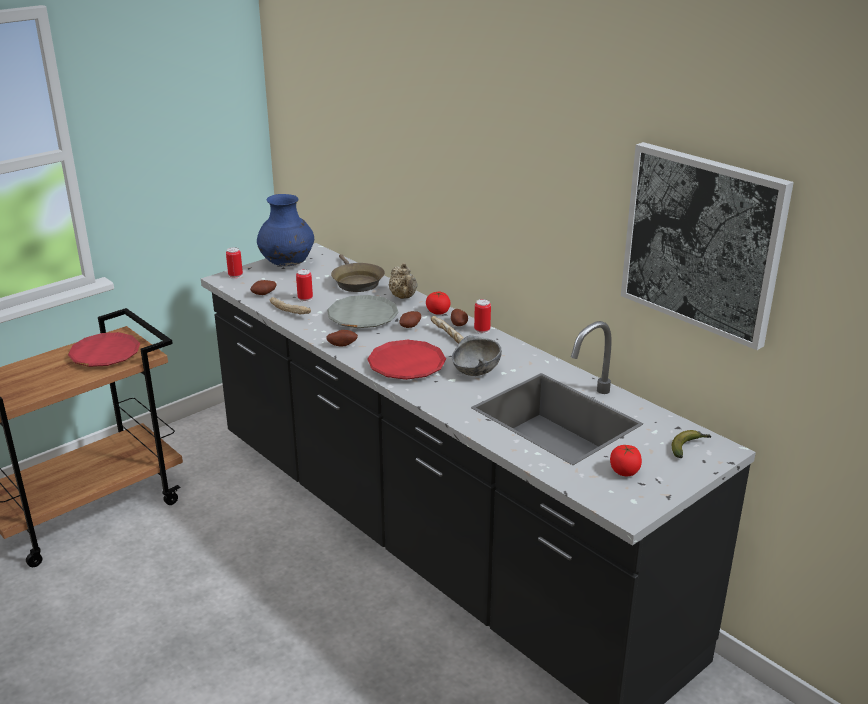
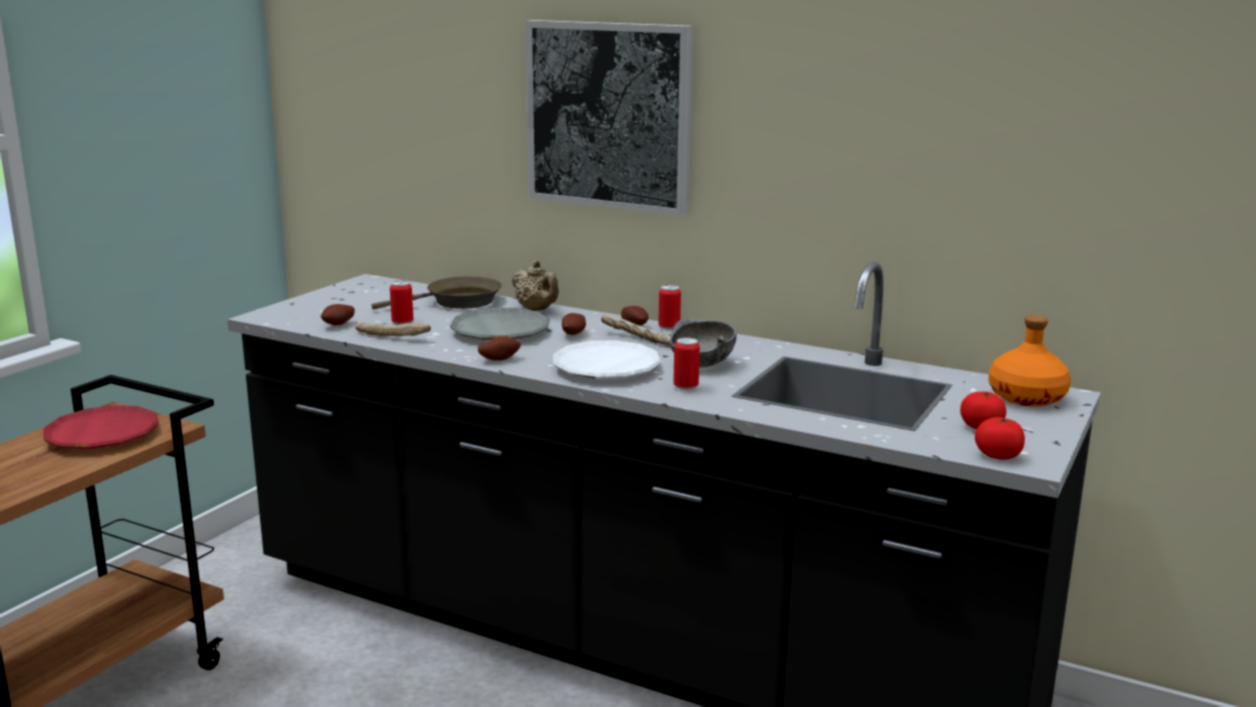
camera: 20 degrees left, 10 degrees down
can [226,247,243,279] -> can moved to [673,337,700,392]
blue vase [257,194,314,266] -> none
brown frying pan [331,254,385,292] -> brown frying pan turned 75 degrees counterclockwise [372,276,502,309]
red plate [367,340,446,380] -> white plate [553,340,661,379]
tomato [426,292,451,315] -> tomato moved to [975,417,1025,459]
picture [621,142,794,350] -> picture moved to [525,20,693,216]
banana [672,430,711,458] -> orange bottle [988,315,1071,407]

